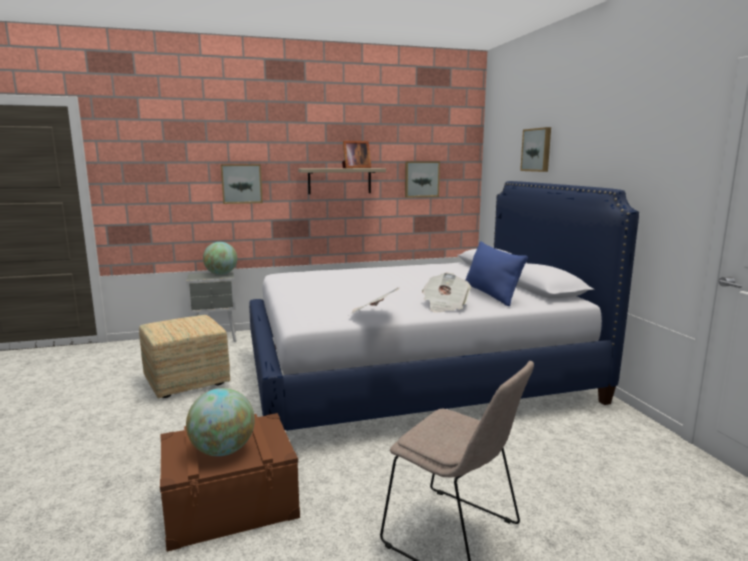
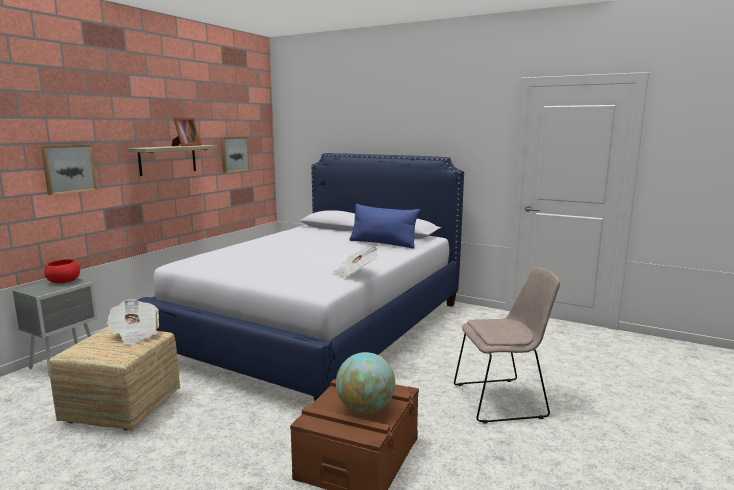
camera: 45 degrees left, 0 degrees up
globe [203,242,237,275] -> red bowl [45,259,80,283]
newspaper [422,273,471,312] -> newspaper moved to [106,299,159,345]
picture [520,127,551,172] -> none

